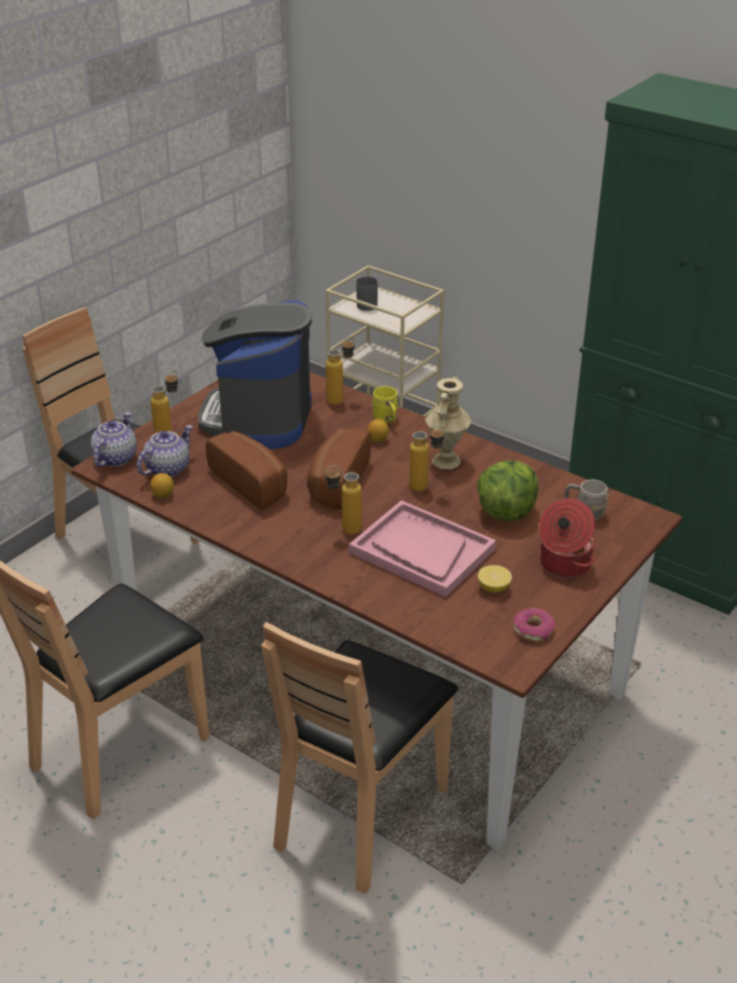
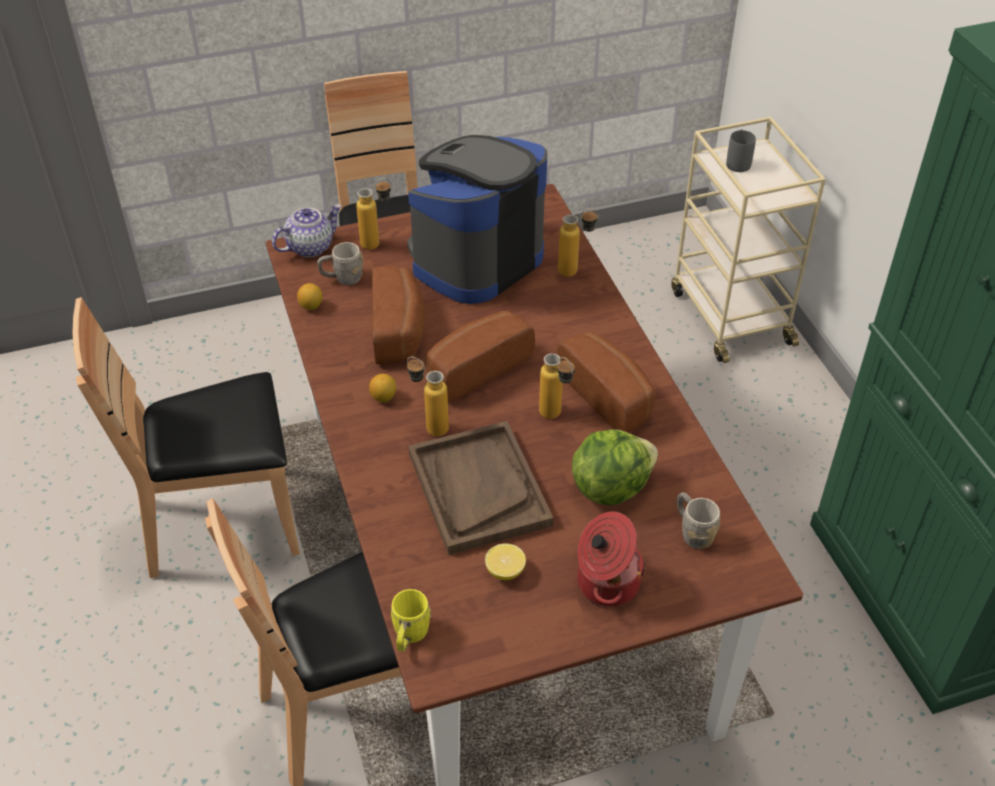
camera: 35 degrees right, 10 degrees up
teapot [137,425,193,477] -> grey mug [317,242,363,285]
pink tray [349,500,496,597] -> brown tray [408,421,553,555]
lemon [367,419,389,442] -> lemon moved to [369,374,396,402]
yellow mug [371,386,398,423] -> yellow mug moved to [391,589,431,652]
beige vase [425,377,472,469] -> bread [557,332,656,433]
donut [514,608,555,642] -> none

